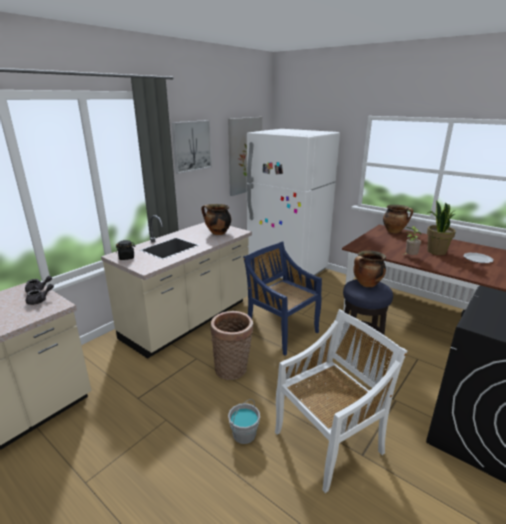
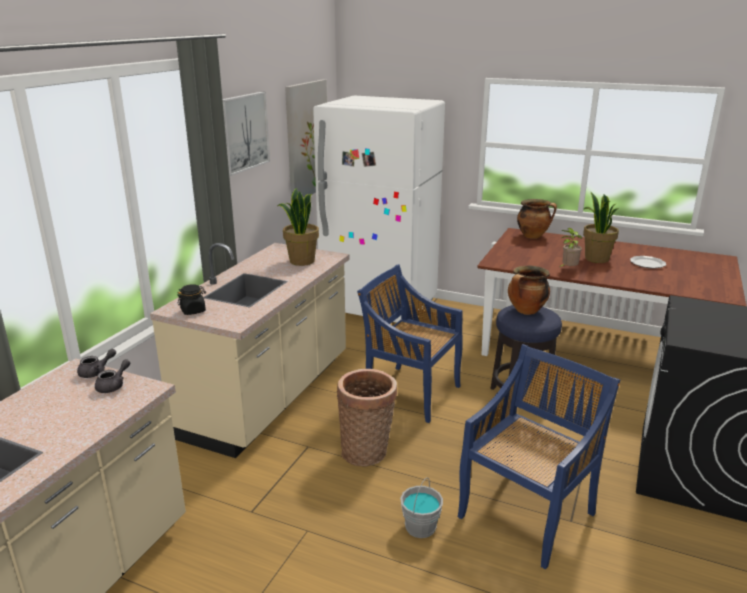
camera: 15 degrees left, 0 degrees up
cooking pot [201,204,231,235] -> potted plant [277,188,319,266]
white chair [275,309,407,493] -> blue chair [458,344,620,570]

